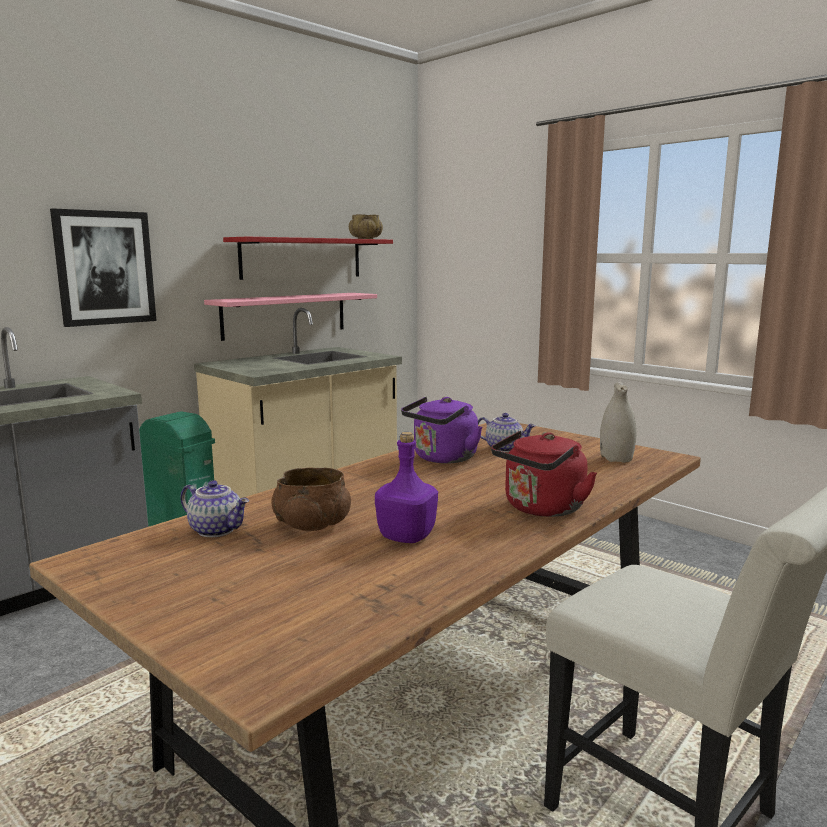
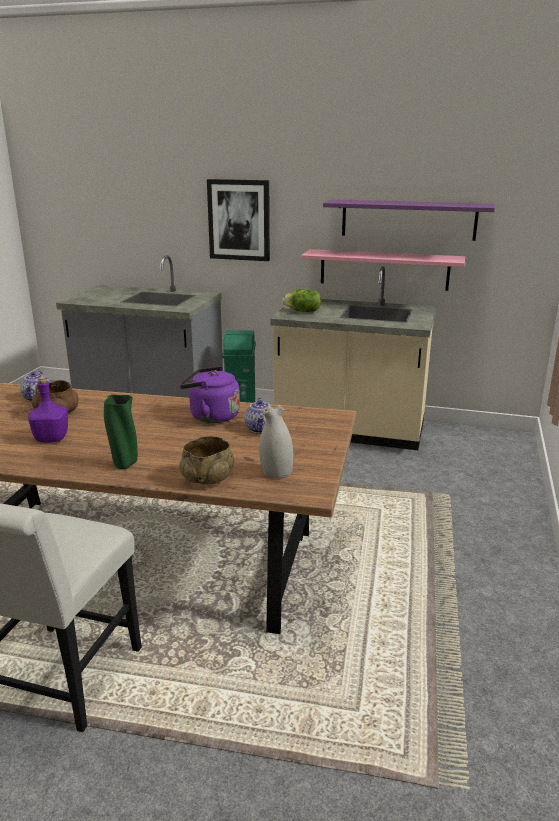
camera: 60 degrees right, 10 degrees up
red shelf [223,237,393,280] -> purple shelf [323,199,495,241]
beige bowl [349,214,383,239] -> beige bowl moved to [179,436,234,485]
red kettle [491,431,597,517] -> green vase [104,395,138,469]
none -> lettuce [282,289,321,312]

